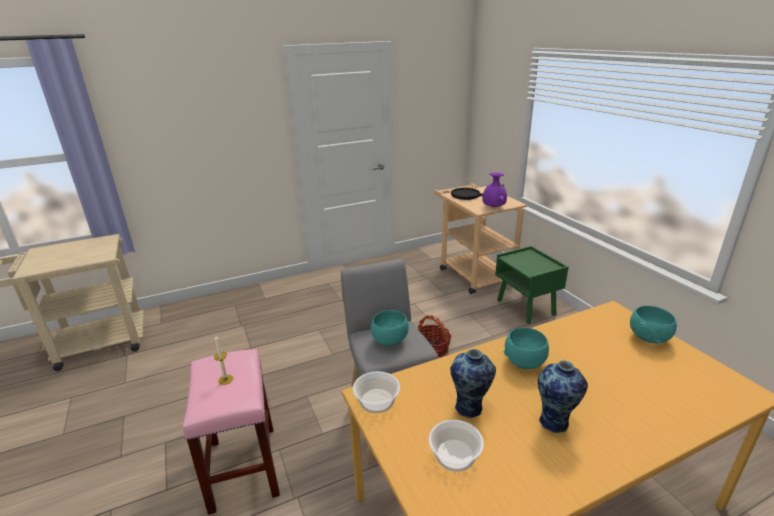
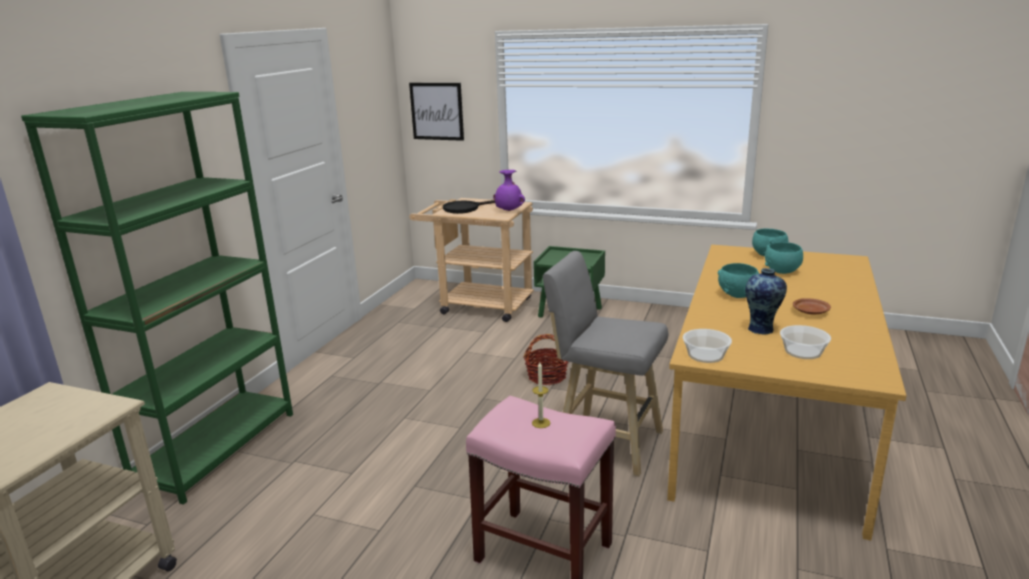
camera: 45 degrees left, 5 degrees down
turquoise bowl [371,310,409,346] -> turquoise bowl moved to [765,242,803,274]
vase [538,361,588,433] -> brown plate [793,298,831,315]
none -> green bookcase [21,92,293,505]
none -> picture [409,83,464,141]

